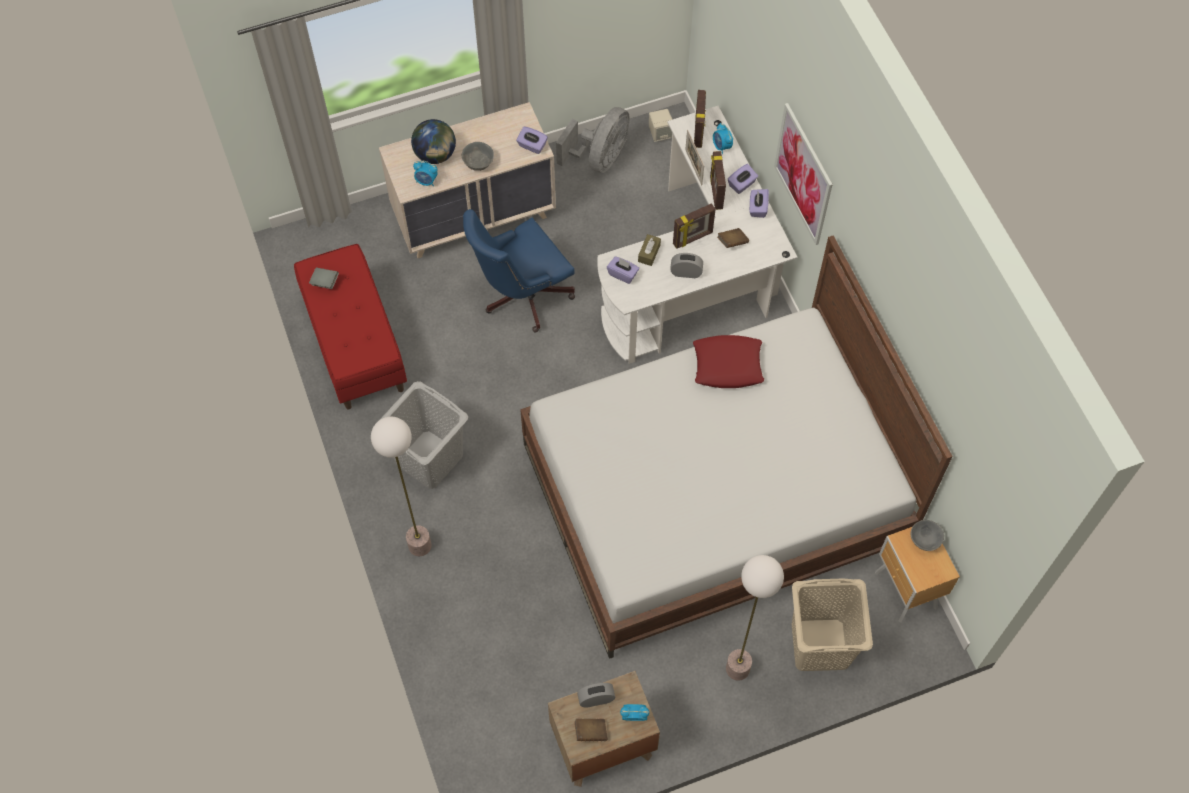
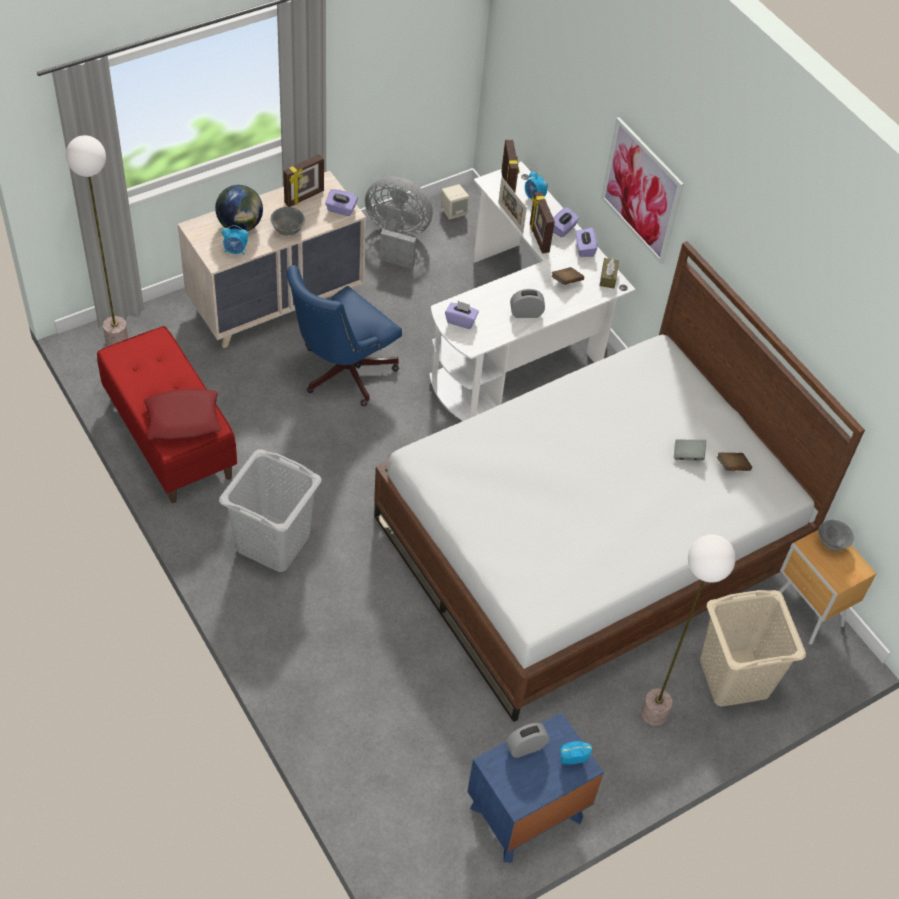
camera: 15 degrees left, 10 degrees down
grey book [309,268,339,289] -> grey book moved to [674,439,706,461]
floor lamp [371,417,432,556] -> floor lamp moved to [66,135,129,346]
brown nightstand [548,671,660,787] -> blue nightstand [467,712,604,862]
grey fan [556,107,630,173] -> grey fan turned 90 degrees counterclockwise [365,176,433,269]
brown book [574,719,608,741] -> brown book moved to [717,452,752,471]
brown tissue box [638,234,661,266] -> brown tissue box moved to [600,258,619,288]
picture frame [673,203,716,249] -> picture frame moved to [283,154,324,207]
red pillow [693,335,764,388] -> red pillow moved to [144,389,222,442]

